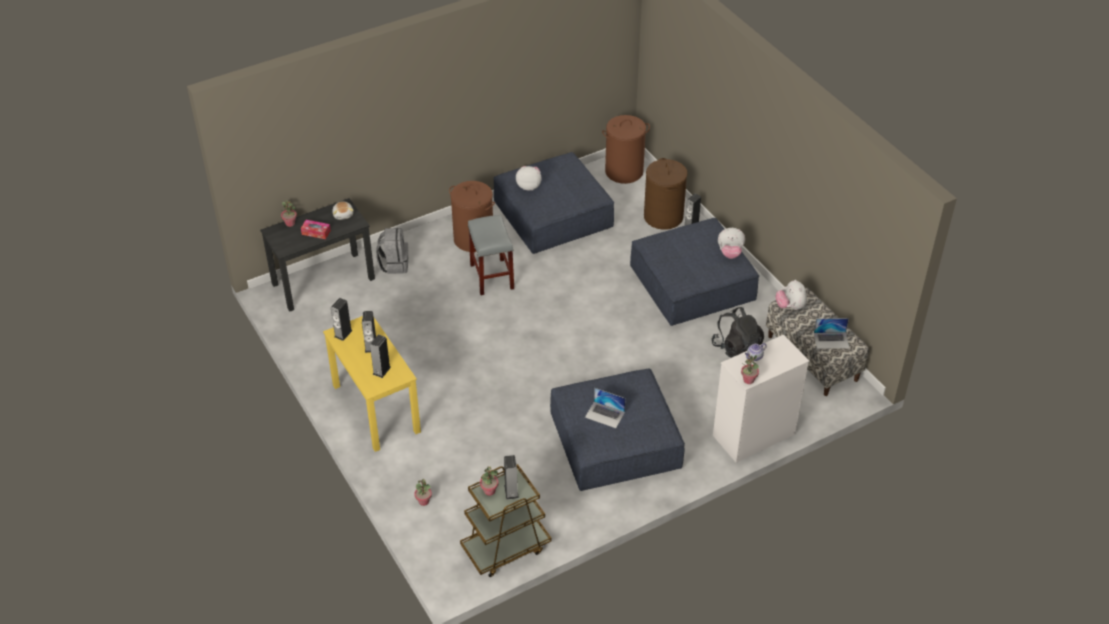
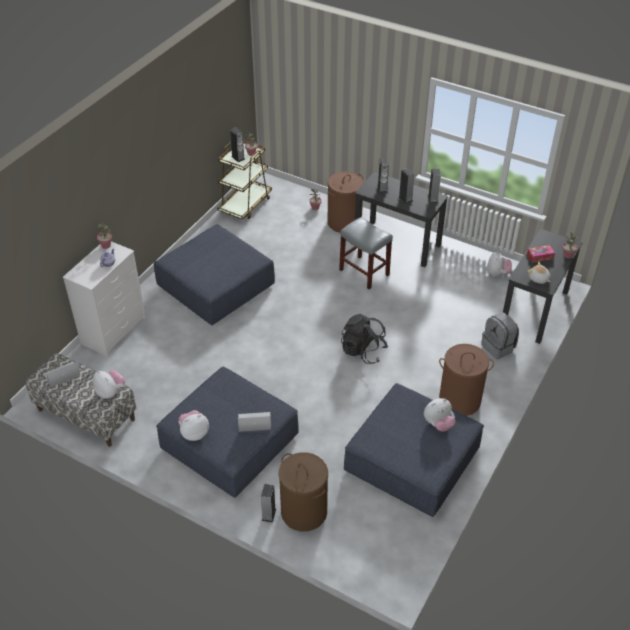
camera: 150 degrees right, 0 degrees up
yellow desk [323,316,421,452] -> black desk [355,172,448,267]
grey stool [468,215,514,295] -> grey stool moved to [339,217,393,289]
laptop [585,388,626,428] -> laptop moved to [238,412,271,432]
brown laundry basket [602,115,650,184] -> brown laundry basket moved to [328,172,364,233]
black backpack [712,307,764,358] -> black backpack moved to [341,314,388,364]
none -> plush toy [487,251,512,277]

